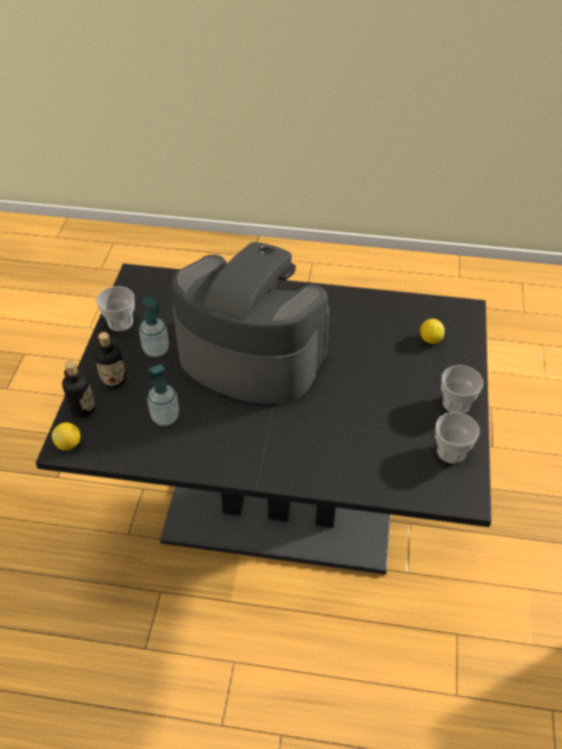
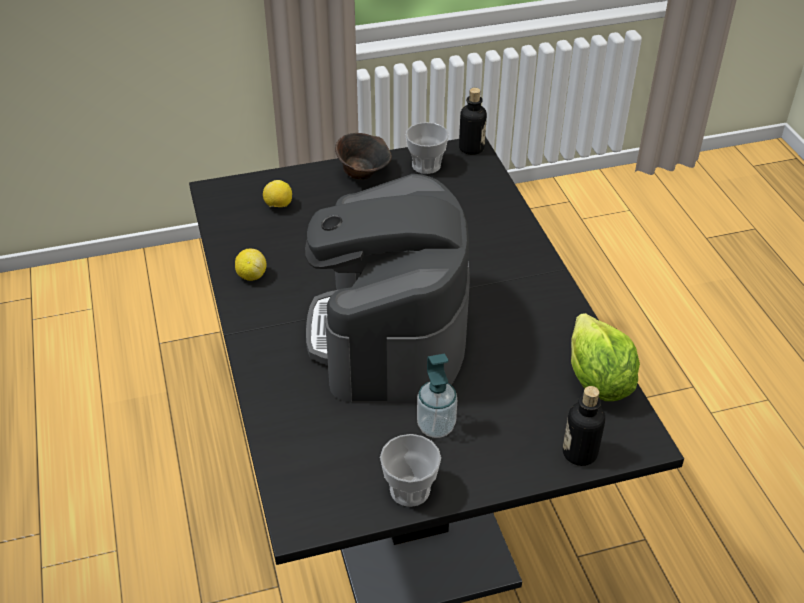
camera: 115 degrees left, 5 degrees down
lemon [52,422,80,451] -> lemon moved to [235,249,267,281]
bottle [95,332,126,388] -> bottle moved to [459,88,487,155]
soap dispenser [147,364,179,426] -> none
cup [441,365,483,413] -> brown bowl [335,133,392,180]
none -> lettuce [571,313,640,401]

